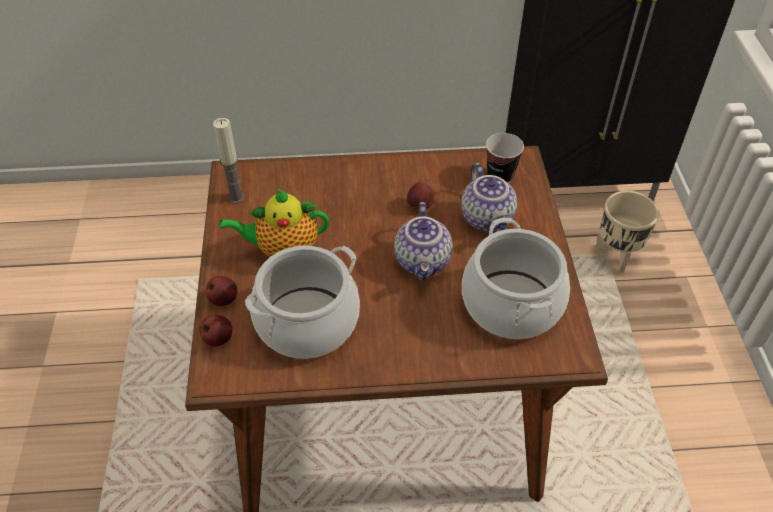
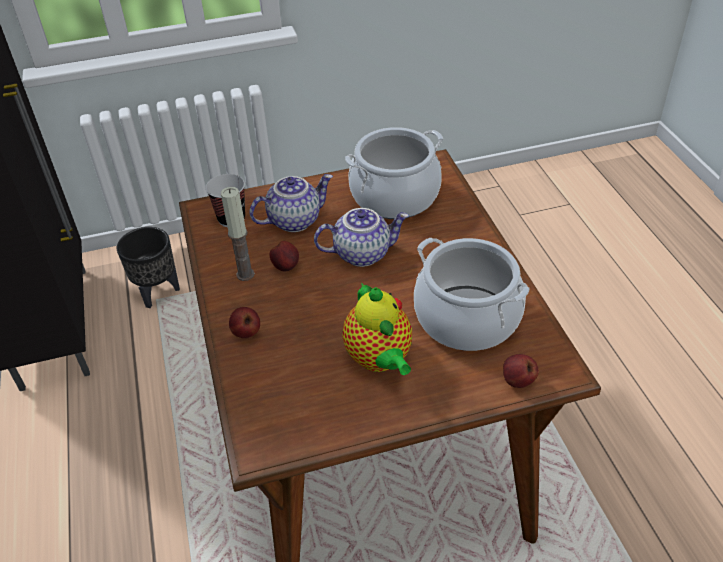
camera: 100 degrees left, 5 degrees down
apple [206,276,237,306] -> apple moved to [229,307,260,338]
candle [213,118,245,204] -> candle moved to [221,187,255,281]
beige planter [595,191,659,272] -> black planter [117,227,180,308]

